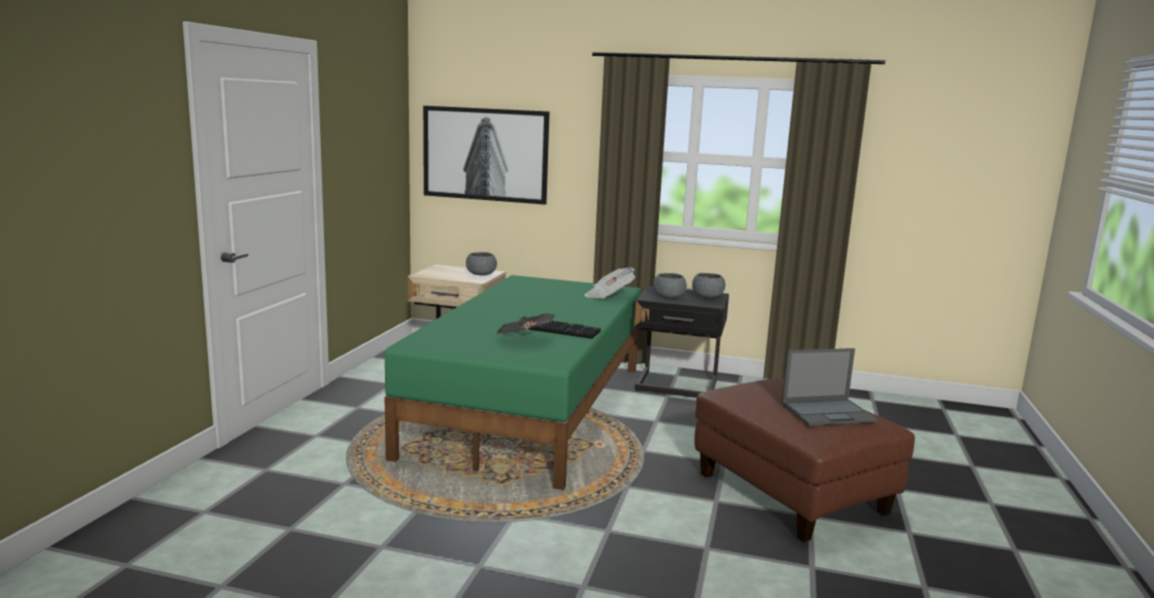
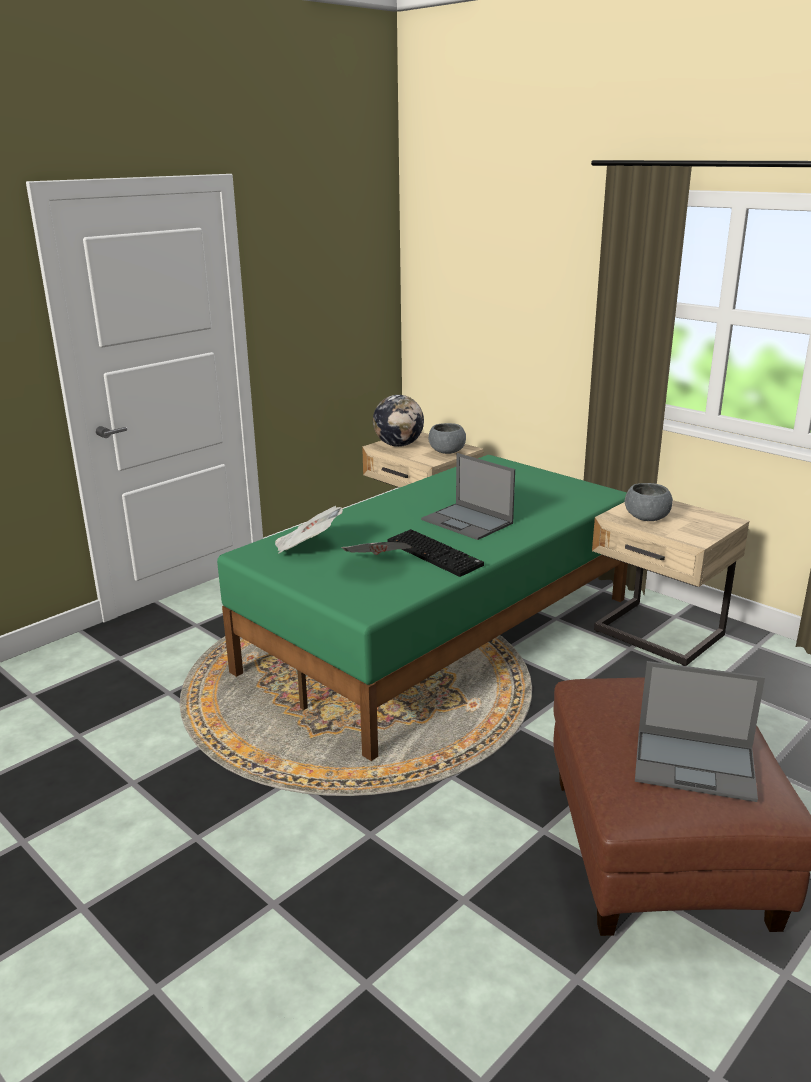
camera: 30 degrees right, 10 degrees up
picture [423,106,550,205] -> none
newspaper [584,267,635,299] -> newspaper moved to [275,506,343,553]
black nightstand [634,286,729,398] -> beige nightstand [592,500,749,666]
grey bowl [692,273,725,298] -> none
none -> globe [373,395,424,447]
none -> laptop [421,453,515,540]

